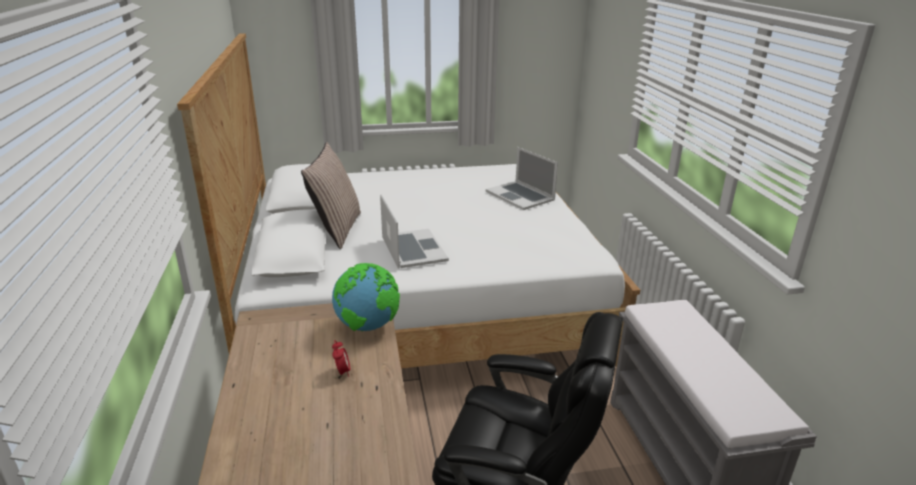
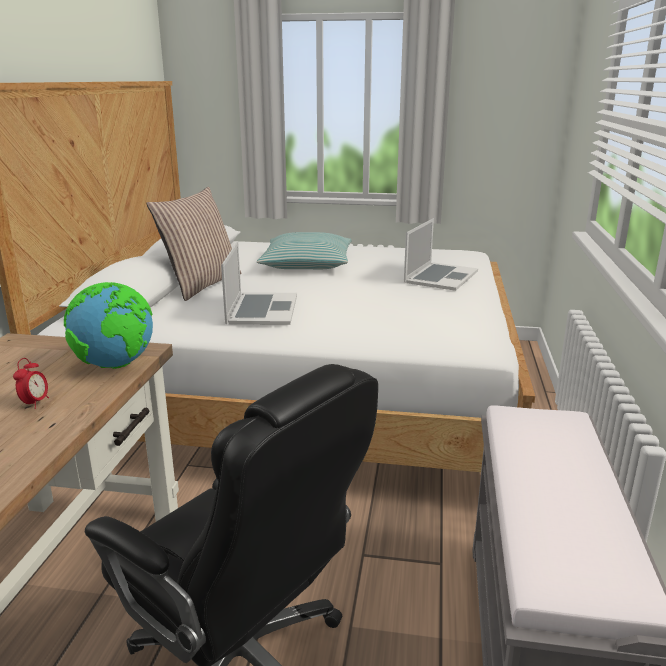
camera: 20 degrees right, 5 degrees down
laptop [486,147,558,210] -> laptop turned 135 degrees counterclockwise [404,218,478,291]
none -> pillow [257,232,352,269]

